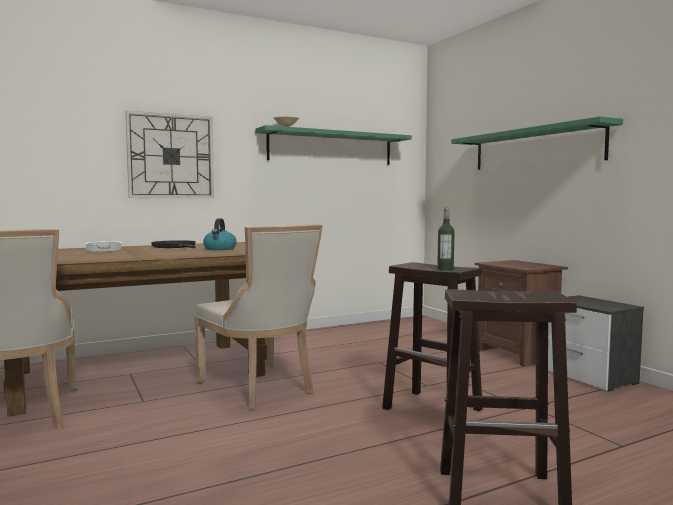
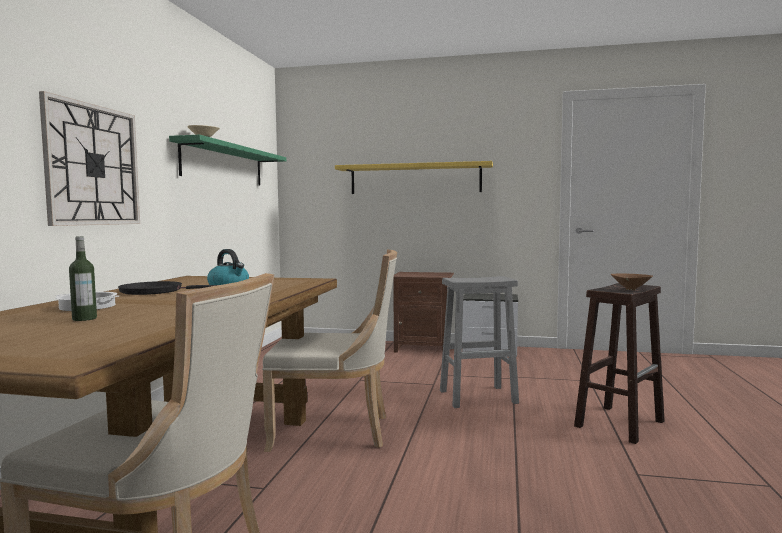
camera: 50 degrees left, 0 degrees up
brown stool [382,262,483,412] -> grey stool [440,276,519,408]
bottle [437,208,455,270] -> bottle moved to [69,236,97,321]
green shelf [451,116,623,170] -> yellow shelf [335,161,493,194]
none -> brown bowl [611,273,653,290]

